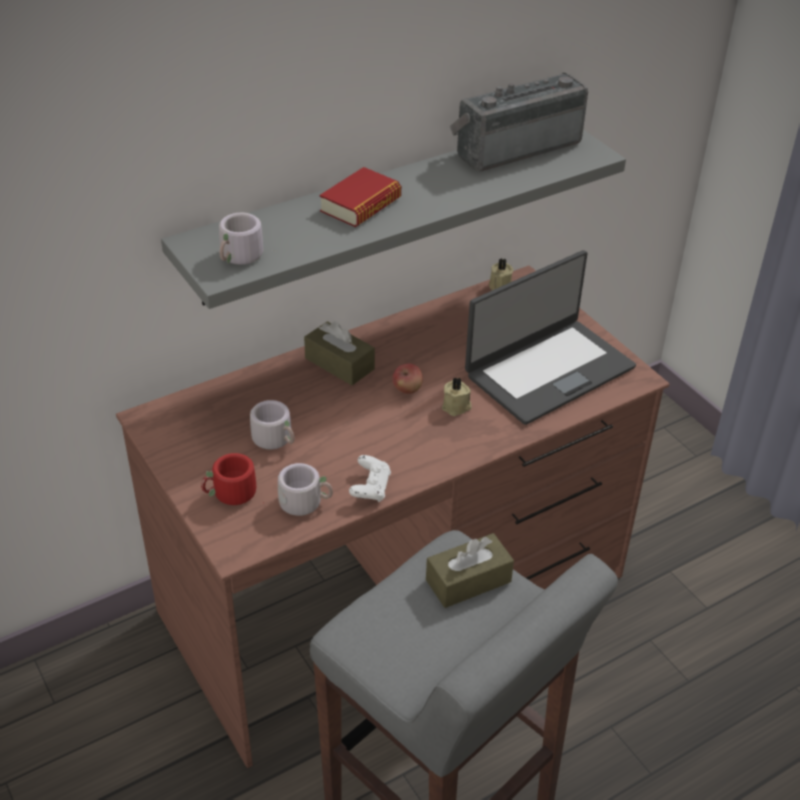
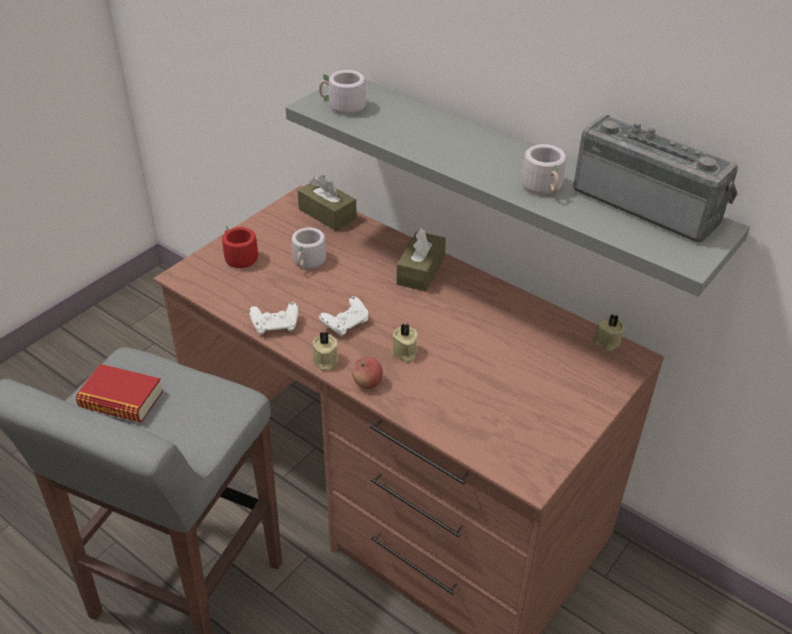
camera: 70 degrees right, 0 degrees up
grey mug [278,463,333,516] -> grey mug moved to [522,144,566,195]
book [320,167,401,227] -> book moved to [76,364,163,422]
apple [392,363,423,394] -> apple moved to [352,357,383,389]
brown tissue box [426,533,514,608] -> brown tissue box moved to [297,175,357,231]
laptop [465,250,636,425] -> none
none -> beige candle [312,332,339,371]
none -> white game controller [319,296,368,336]

